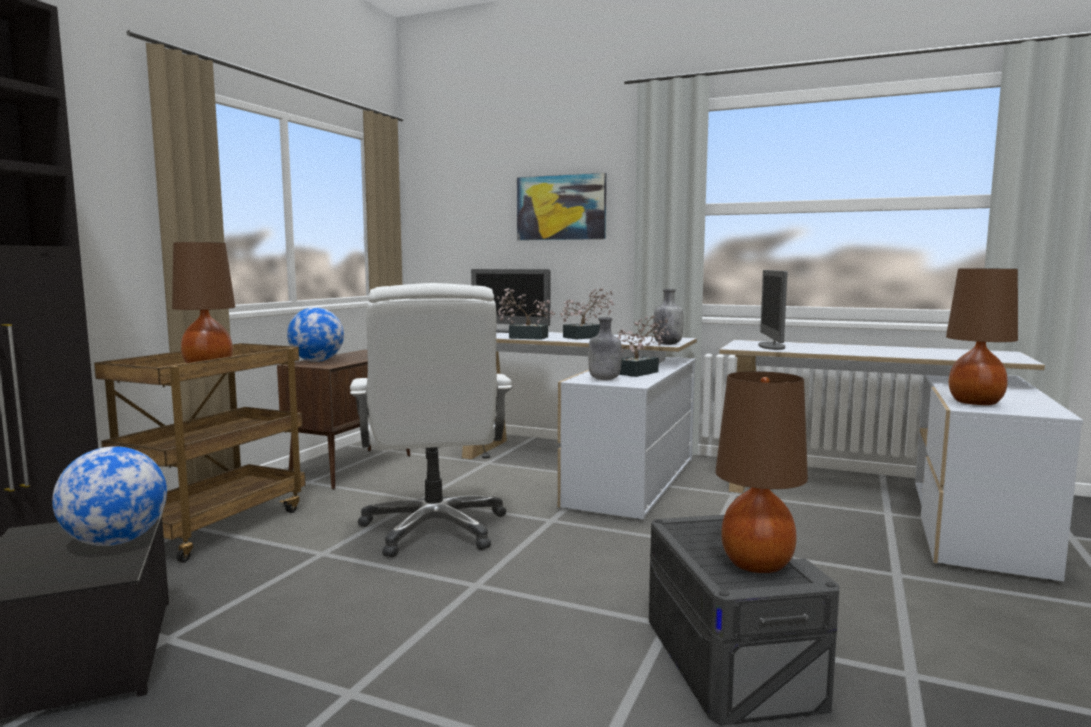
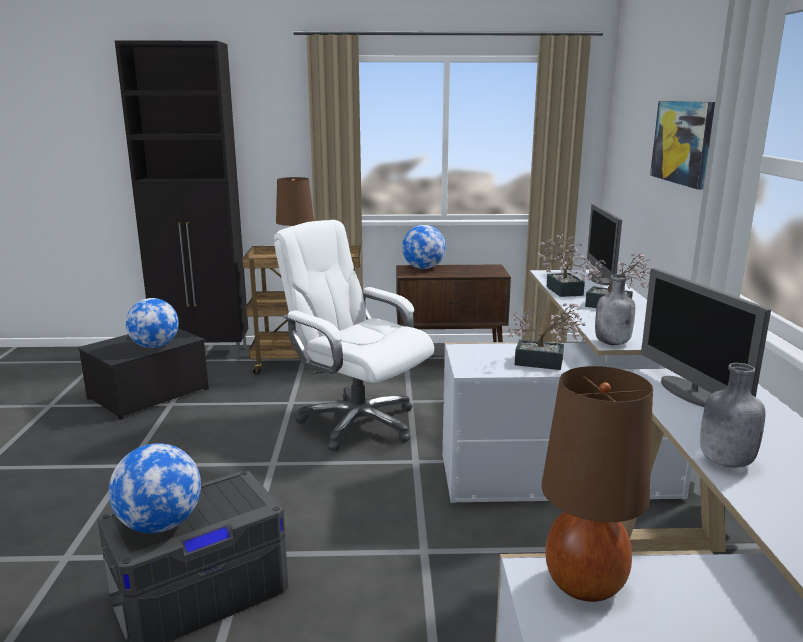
camera: 65 degrees right, 10 degrees up
white office chair [350,283,512,557] -> white office chair turned 75 degrees clockwise [274,220,434,451]
grey bottle [588,317,622,380] -> grey bottle moved to [700,363,766,468]
brown table lamp [715,371,808,573] -> globe [109,443,201,533]
monitor [758,270,788,350] -> monitor turned 90 degrees counterclockwise [641,268,771,407]

